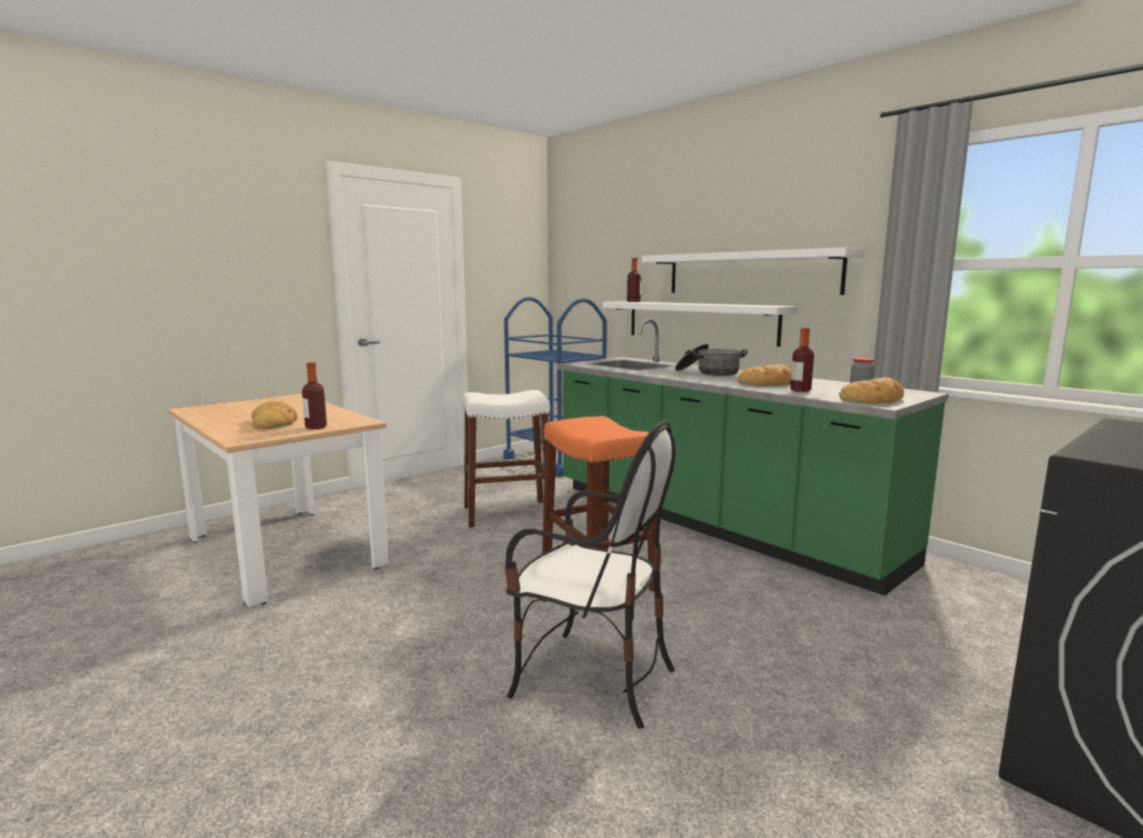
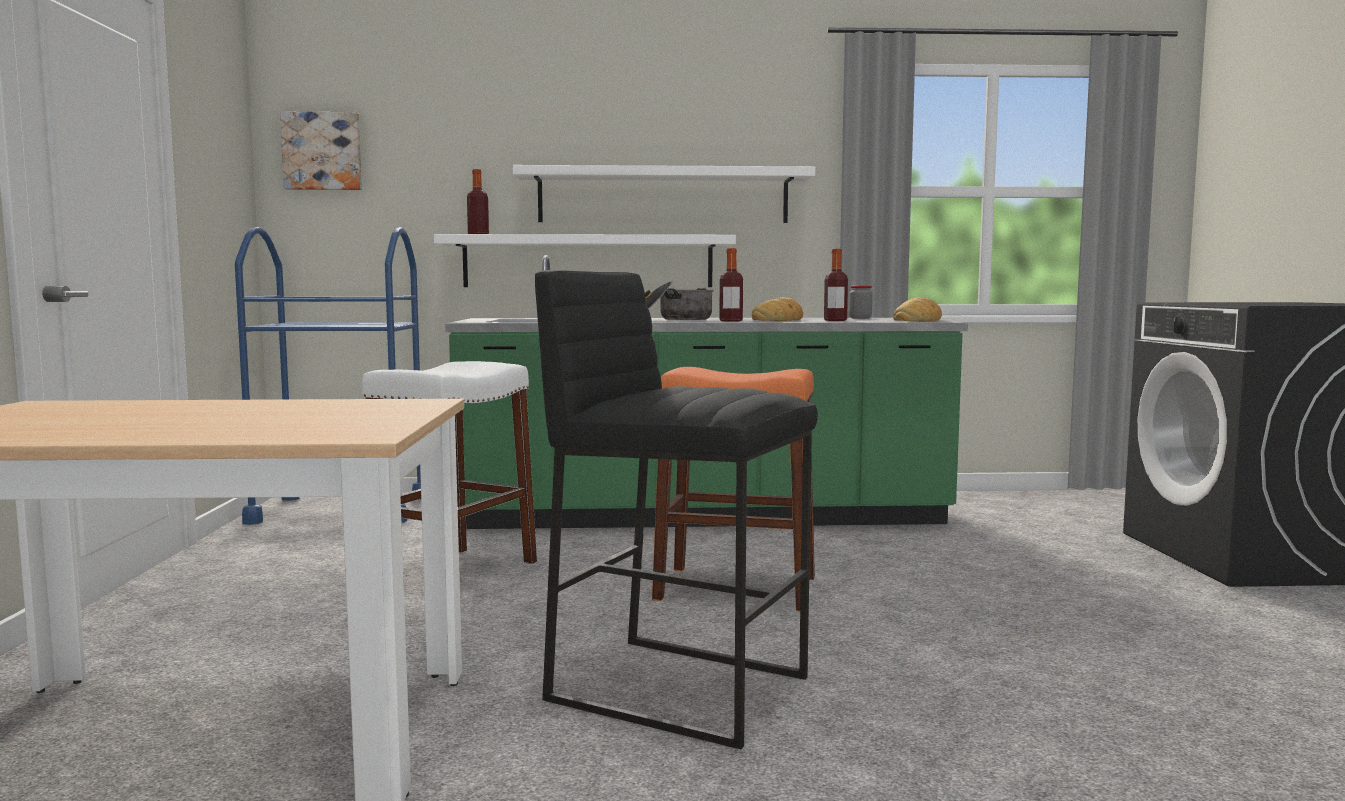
camera: 50 degrees left, 5 degrees down
bread [252,401,297,430] -> none
bottle [302,362,327,429] -> bottle moved to [719,248,743,322]
chair [505,420,676,729] -> none
none -> picture [280,112,362,190]
none -> black stool [535,269,818,749]

